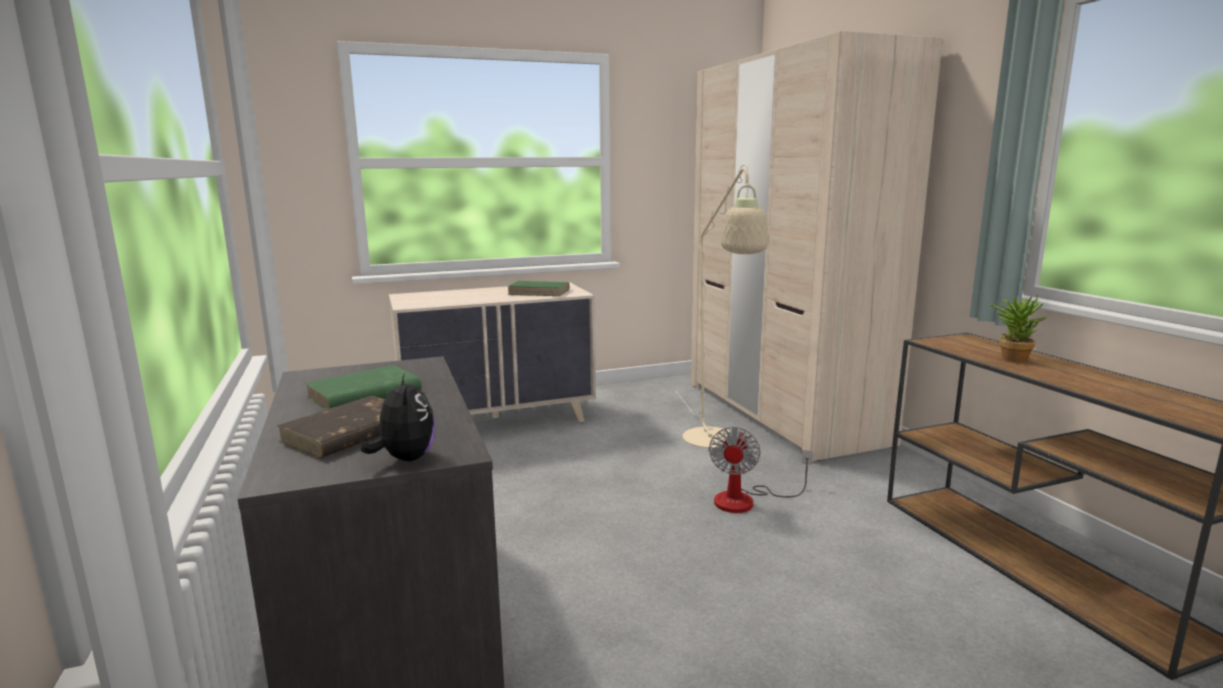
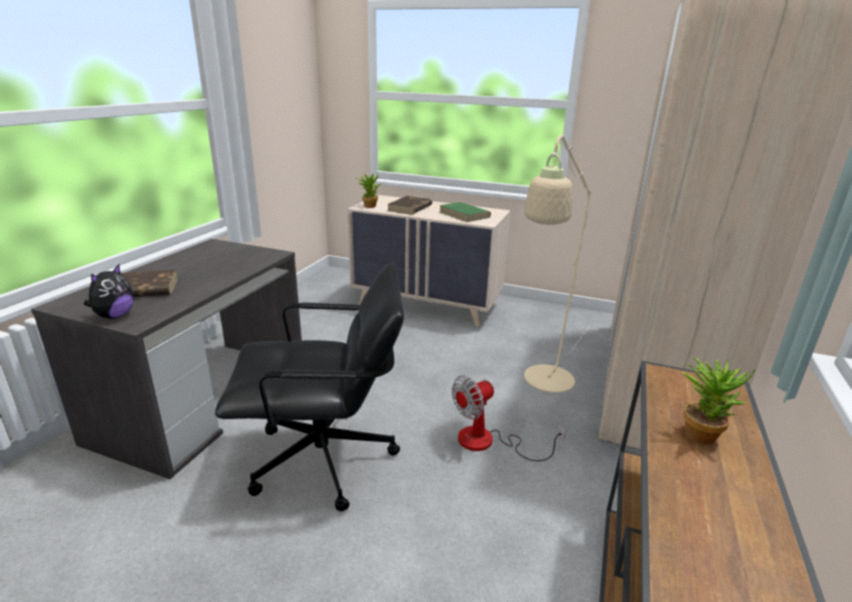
camera: 40 degrees right, 10 degrees up
green book [305,365,422,410] -> none
none -> black office chair [215,262,404,511]
none -> potted plant [356,172,382,208]
none -> brown book [387,196,432,215]

